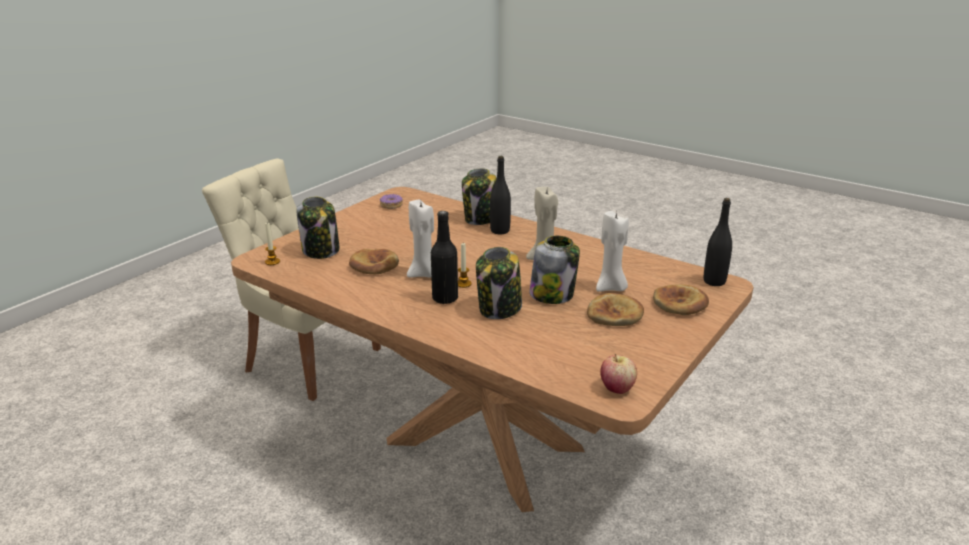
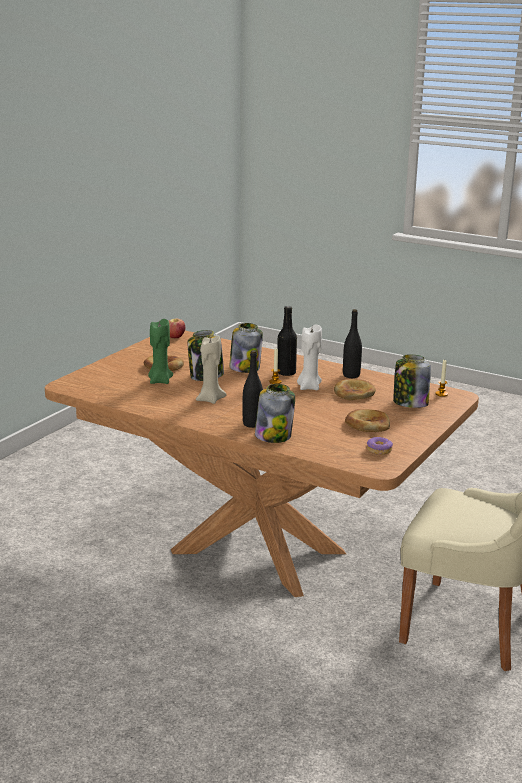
camera: 175 degrees right, 5 degrees down
white candle [596,211,629,292] -> green candle [148,319,173,384]
bread [653,284,709,315] -> bread moved to [345,409,390,432]
black bottle [704,198,732,286] -> black bottle moved to [343,309,362,378]

